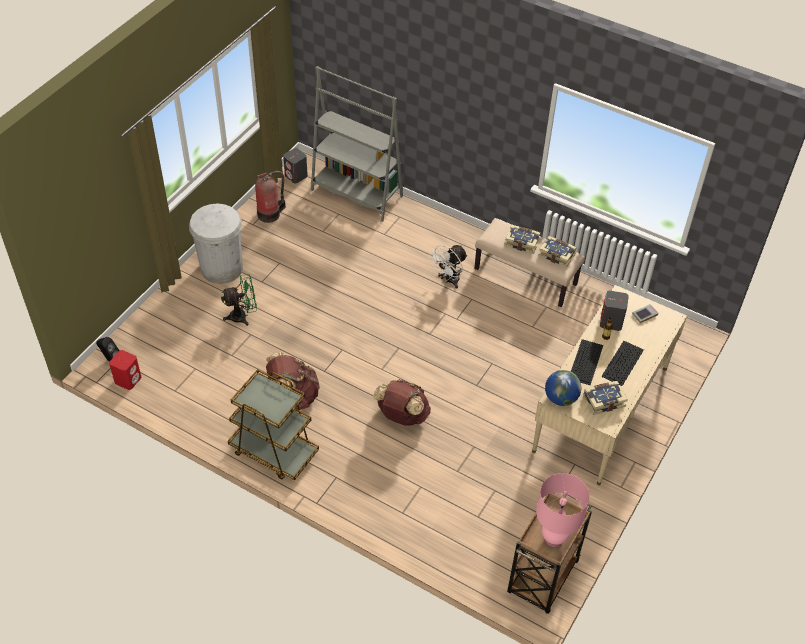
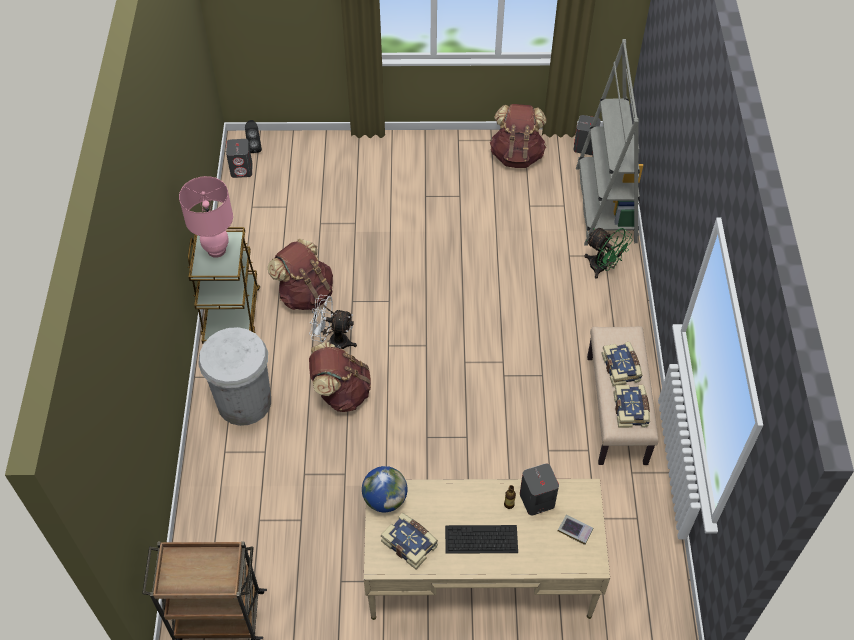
camera: 60 degrees right, 5 degrees up
red speaker [109,350,141,390] -> grey speaker [226,139,252,178]
white trash can [189,203,243,284] -> white trash can moved to [198,327,271,426]
green fan [221,274,257,326] -> green fan moved to [584,228,633,279]
fire extinguisher [255,171,286,223] -> brown backpack [490,104,546,168]
white fan [429,245,468,289] -> white fan moved to [309,295,357,349]
pink table lamp [536,473,590,547] -> pink table lamp moved to [179,176,233,258]
keyboard [571,339,603,385] -> none

